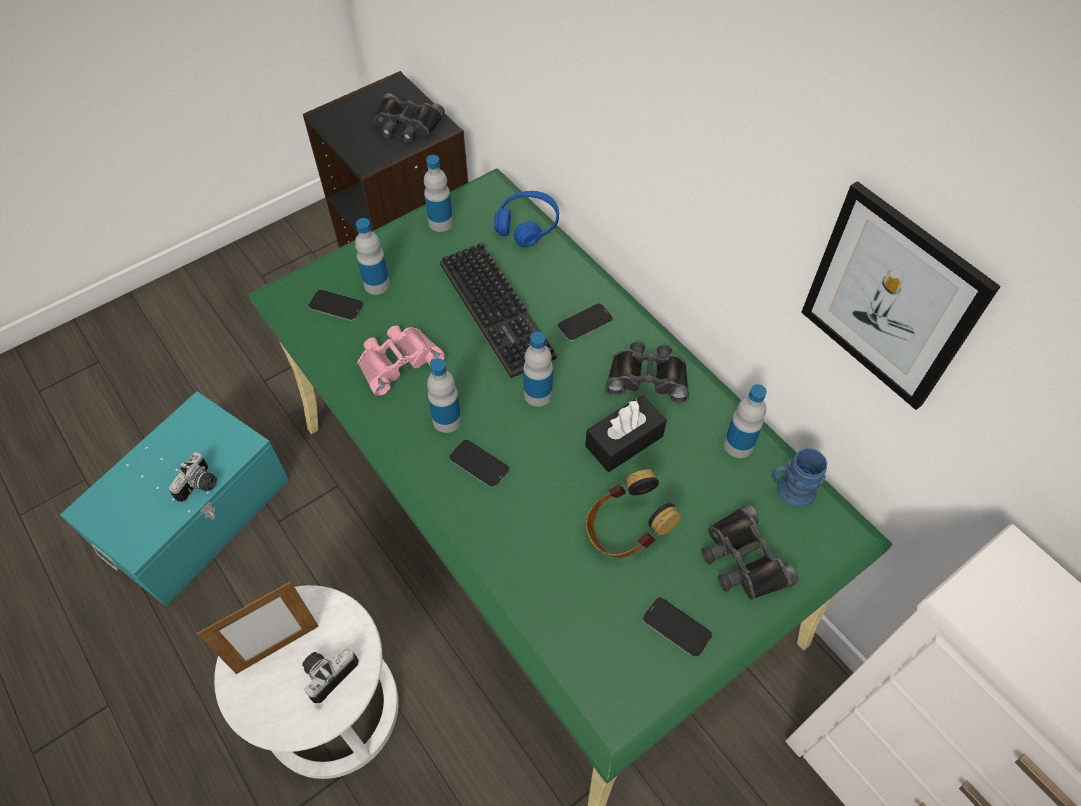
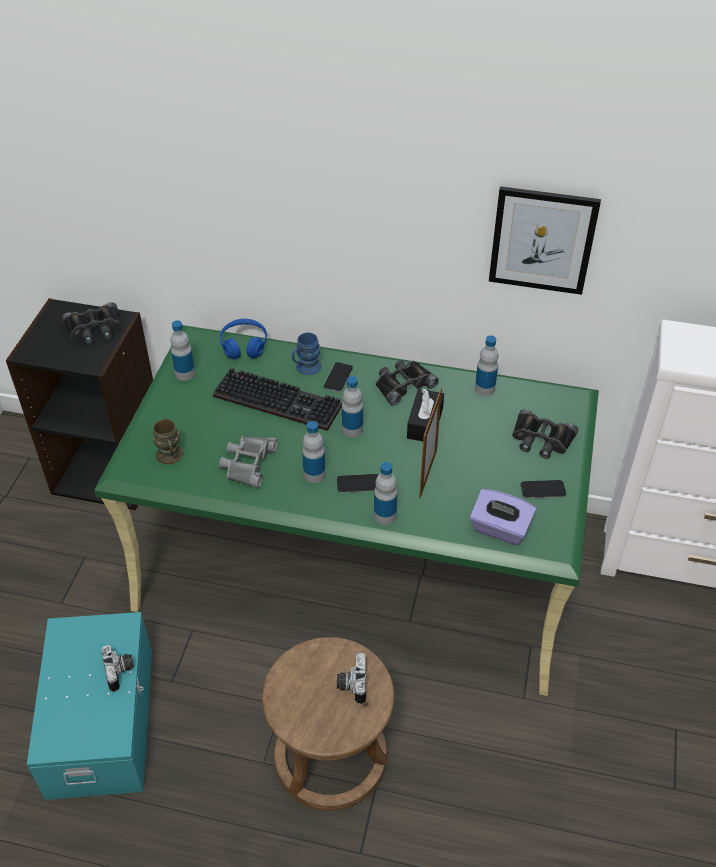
camera: 40 degrees left, 10 degrees down
picture frame [197,581,319,674] -> picture frame moved to [419,388,442,498]
white stool [214,585,399,779] -> brown stool [262,637,394,811]
phone [308,290,364,321] -> brown mug [152,419,183,464]
bottle [355,218,390,295] -> bottle moved to [374,462,397,525]
pink binoculars [357,325,445,396] -> grey binoculars [219,436,278,488]
headphones [586,469,681,558] -> none
blue mug [772,448,827,507] -> blue mug moved to [292,333,322,375]
none -> purple tissue box [470,489,536,545]

